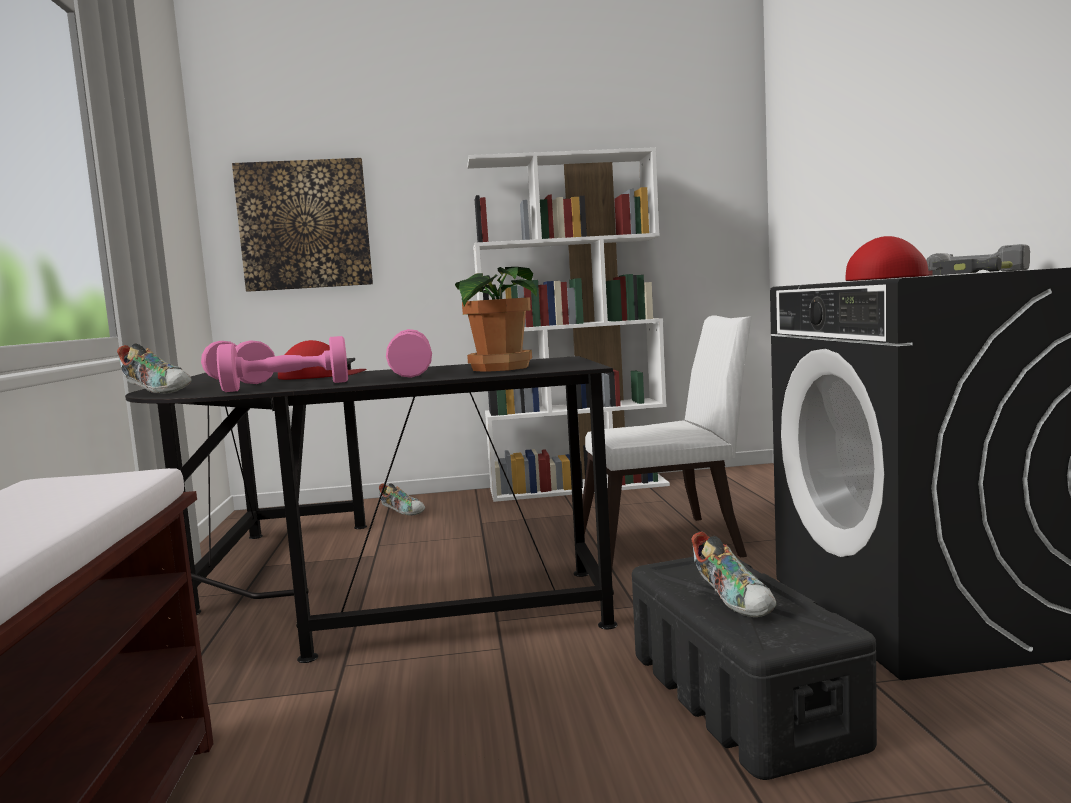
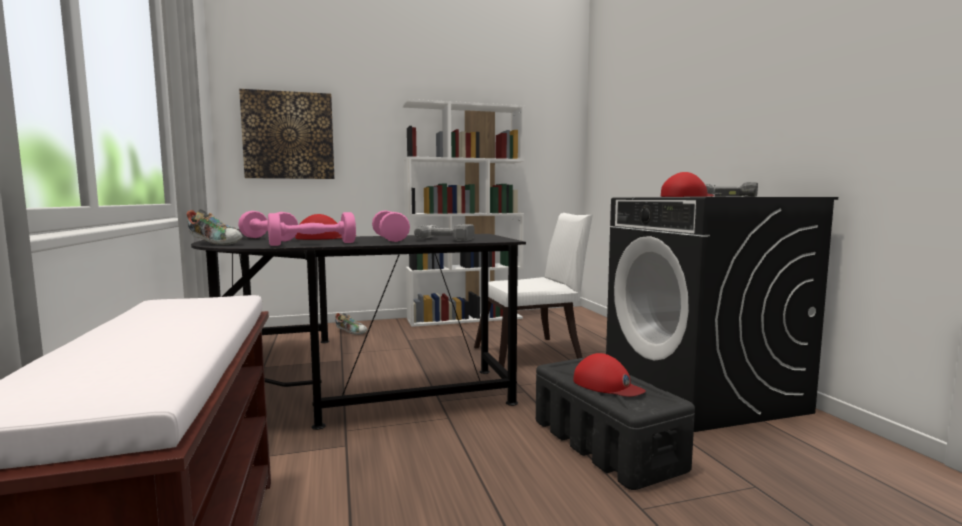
camera: 10 degrees left, 0 degrees up
potted plant [455,267,537,372] -> power drill [414,224,475,241]
shoe [691,532,776,617] -> red cap [573,353,646,397]

